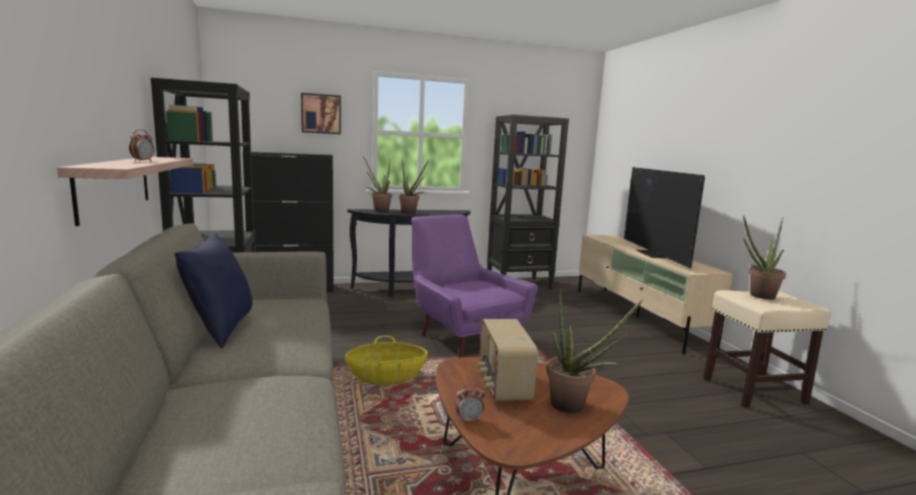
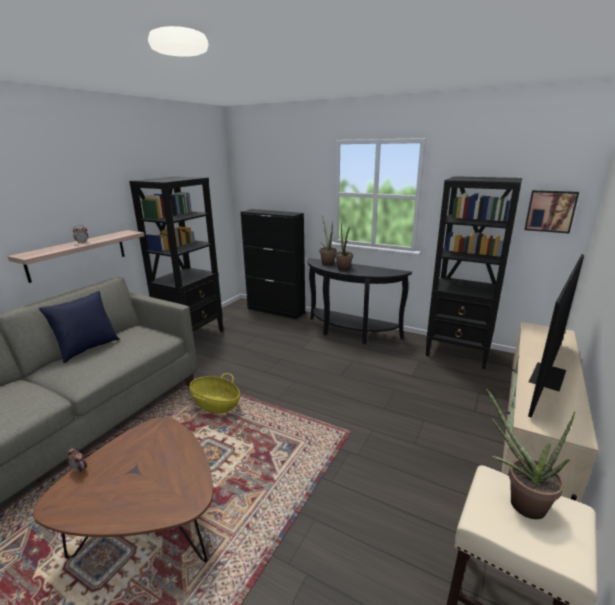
camera: 45 degrees right, 10 degrees up
picture [301,93,341,134] -> picture moved to [524,190,579,233]
purple armchair [411,214,538,358] -> none
radio [478,319,538,401] -> none
potted plant [546,289,643,413] -> none

